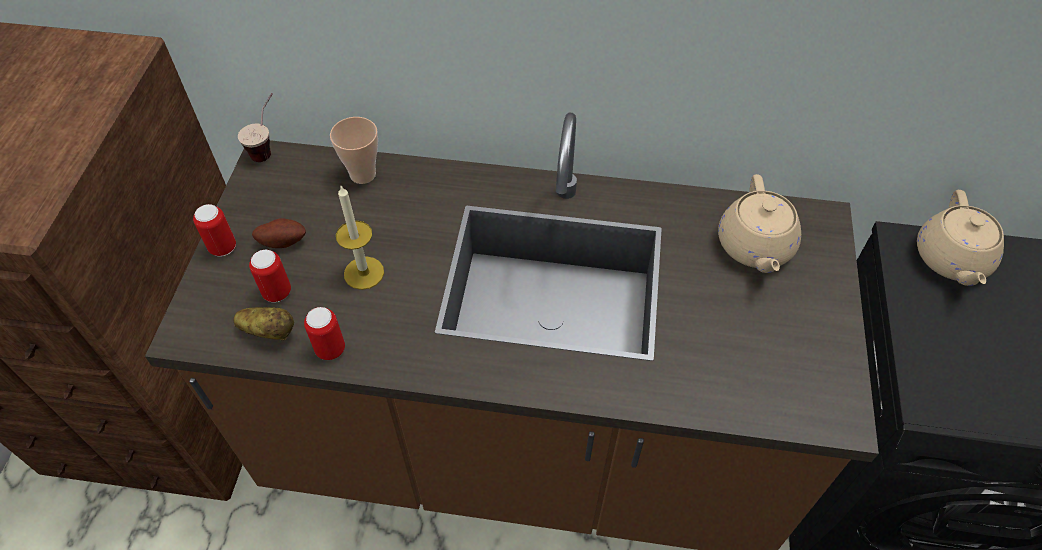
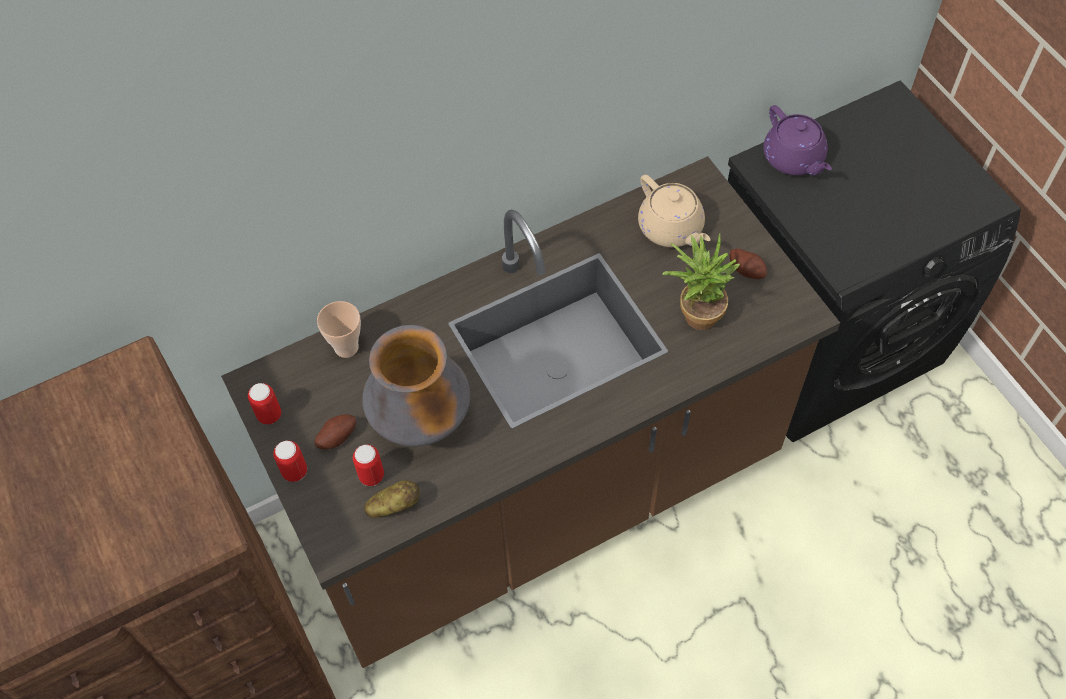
camera: 35 degrees left, 5 degrees up
cup [238,93,273,162] -> none
can [304,307,345,360] -> can moved to [248,383,281,424]
candle [336,186,384,290] -> vase [362,325,470,446]
beige teapot [917,190,1004,286] -> purple teapot [763,105,832,175]
none -> potted plant [662,233,740,330]
none -> potato [729,249,767,279]

